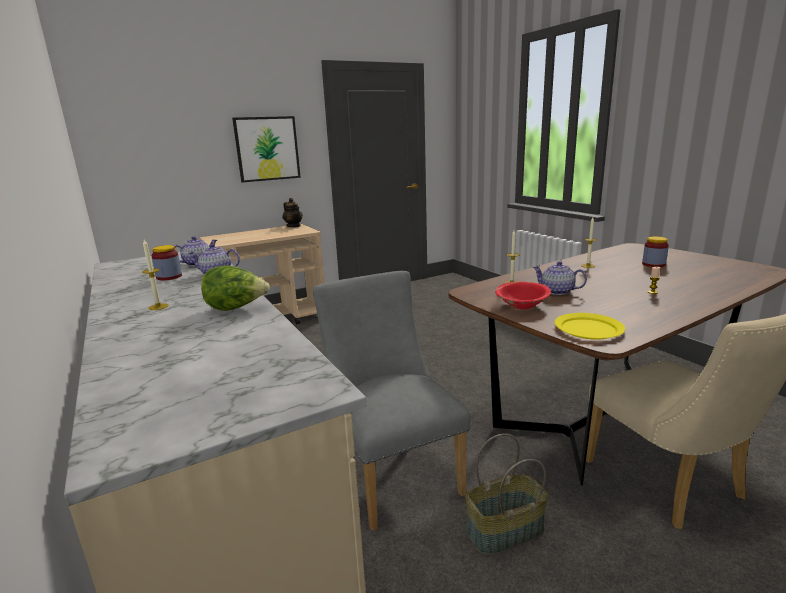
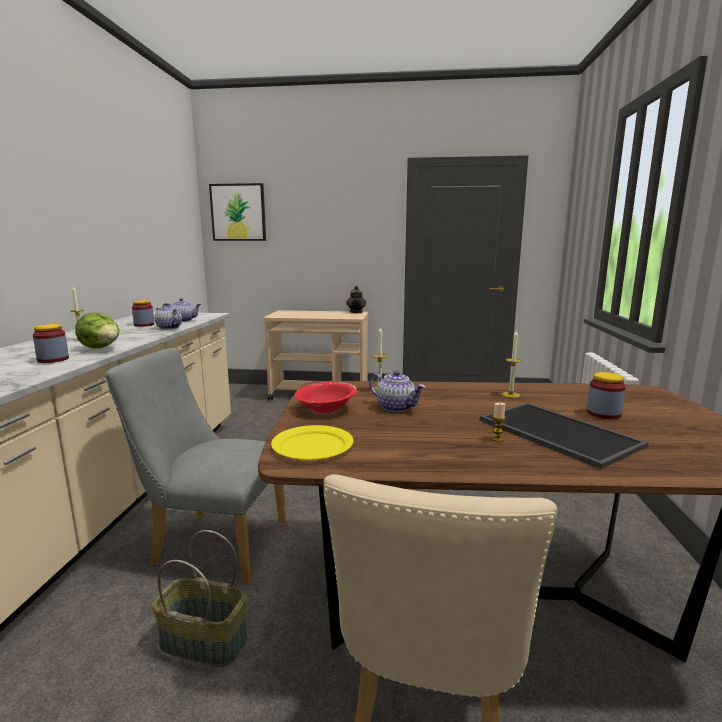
camera: 35 degrees right, 5 degrees down
picture [232,116,301,182] -> picture moved to [209,183,266,241]
grey chair [313,271,470,531] -> grey chair turned 90 degrees counterclockwise [105,348,286,584]
teapot [533,261,587,295] -> teapot turned 150 degrees clockwise [369,370,425,412]
none -> jar [33,324,69,363]
none -> tray [480,403,648,469]

